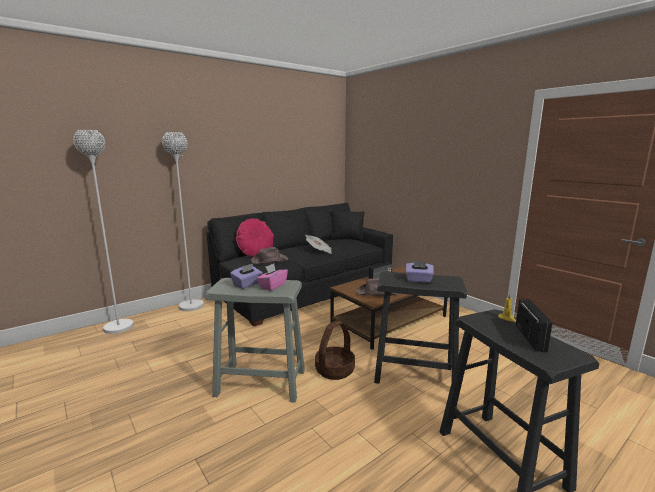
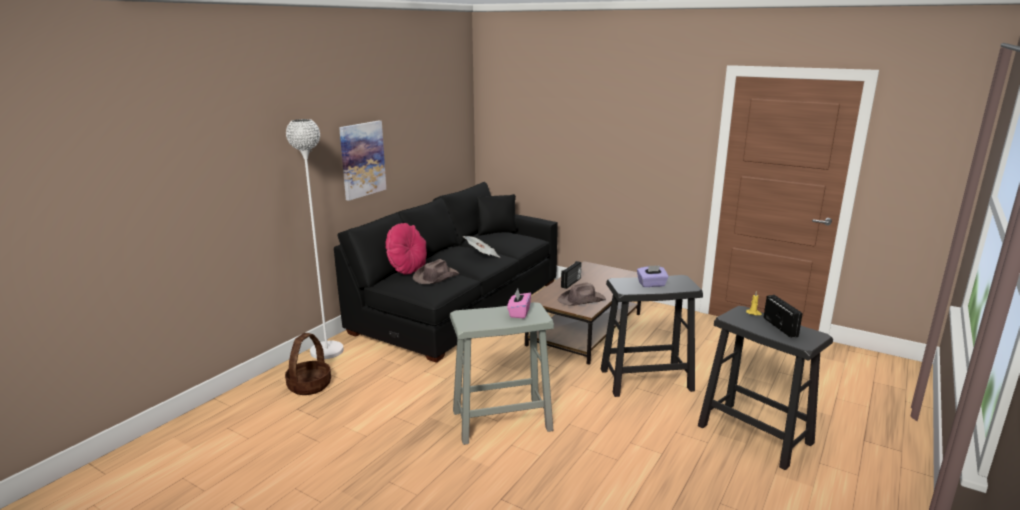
camera: 20 degrees left, 5 degrees up
white floor lamp [73,130,134,334] -> none
purple tissue box [230,264,263,289] -> none
basket [315,320,355,380] -> basket moved to [285,333,331,395]
none -> picture [339,121,386,201]

